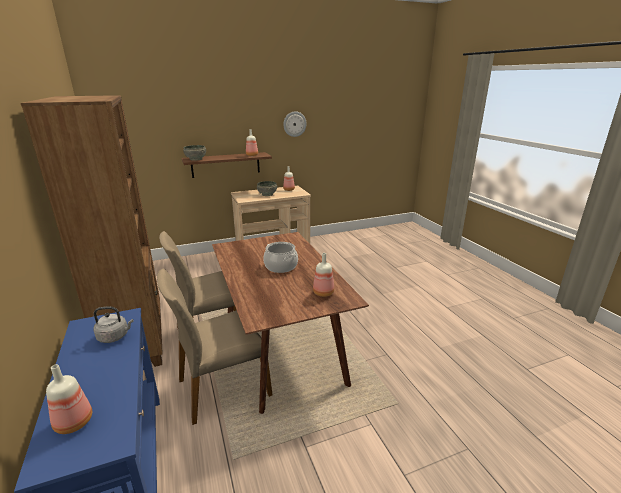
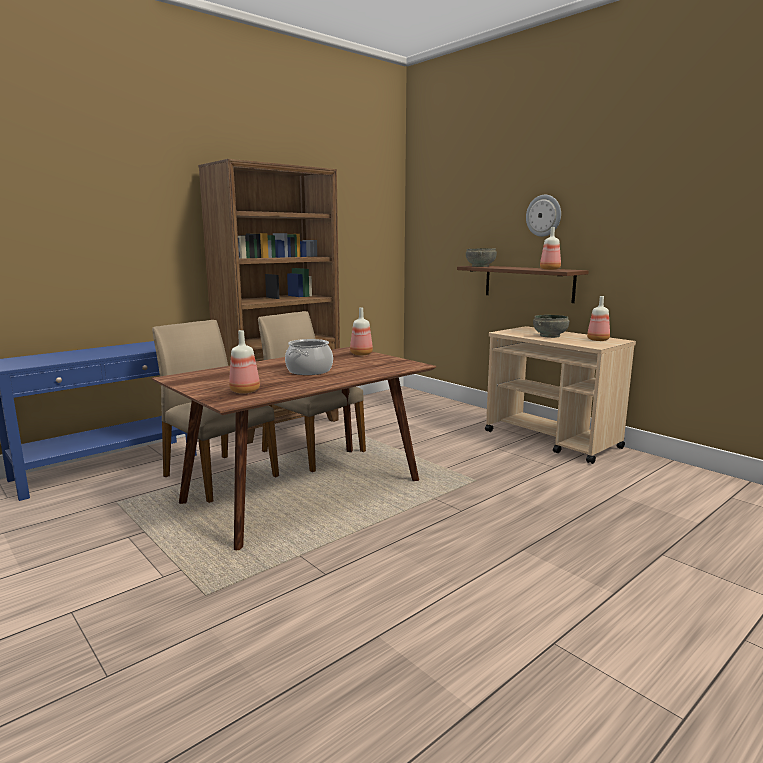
camera: 70 degrees right, 10 degrees down
bottle [46,364,92,434] -> bottle moved to [350,308,373,355]
grey kettle [93,307,133,343] -> none
wall clock [283,111,307,137] -> wall clock moved to [526,195,561,237]

